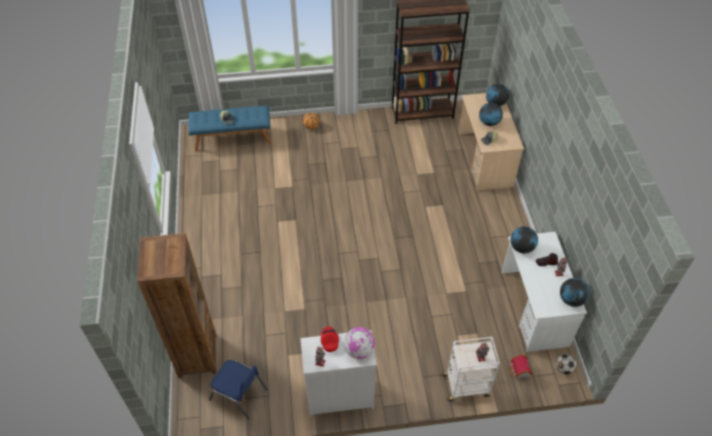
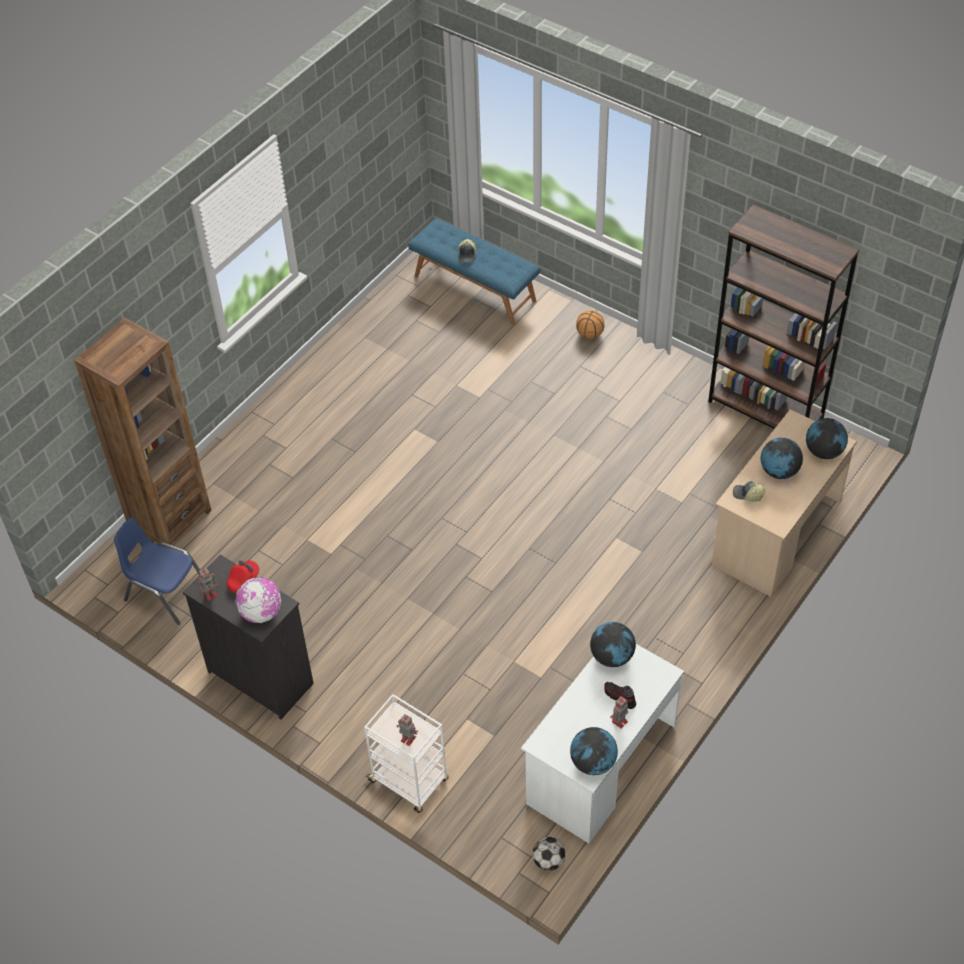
camera: 45 degrees right, 0 degrees up
blue chair [209,360,268,419] -> blue chair turned 135 degrees clockwise [114,518,200,625]
white dresser [300,330,377,417] -> black dresser [183,554,314,720]
toy house [508,355,532,379] -> none

